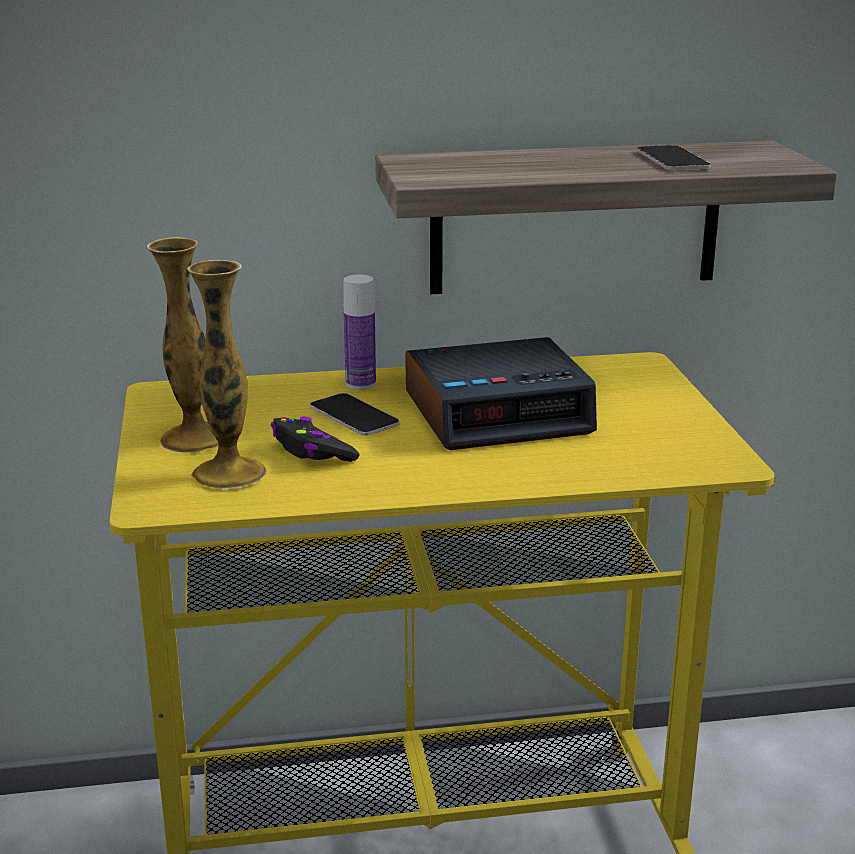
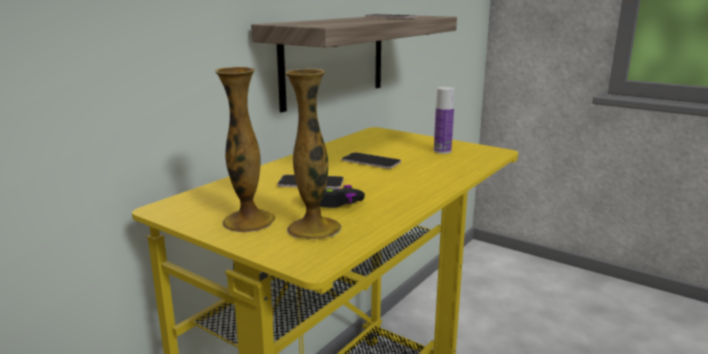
camera: 45 degrees left, 5 degrees down
bottle [344,275,376,390] -> bottle moved to [434,87,455,154]
alarm clock [405,337,597,450] -> phone [342,152,401,169]

